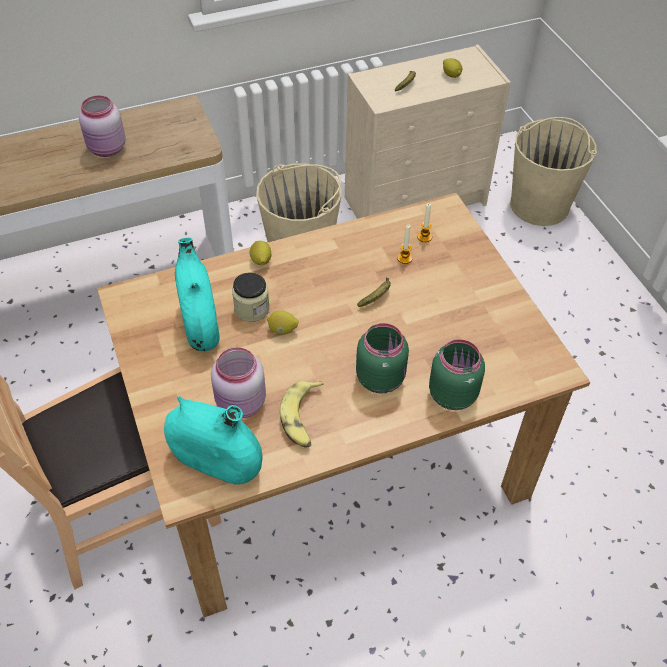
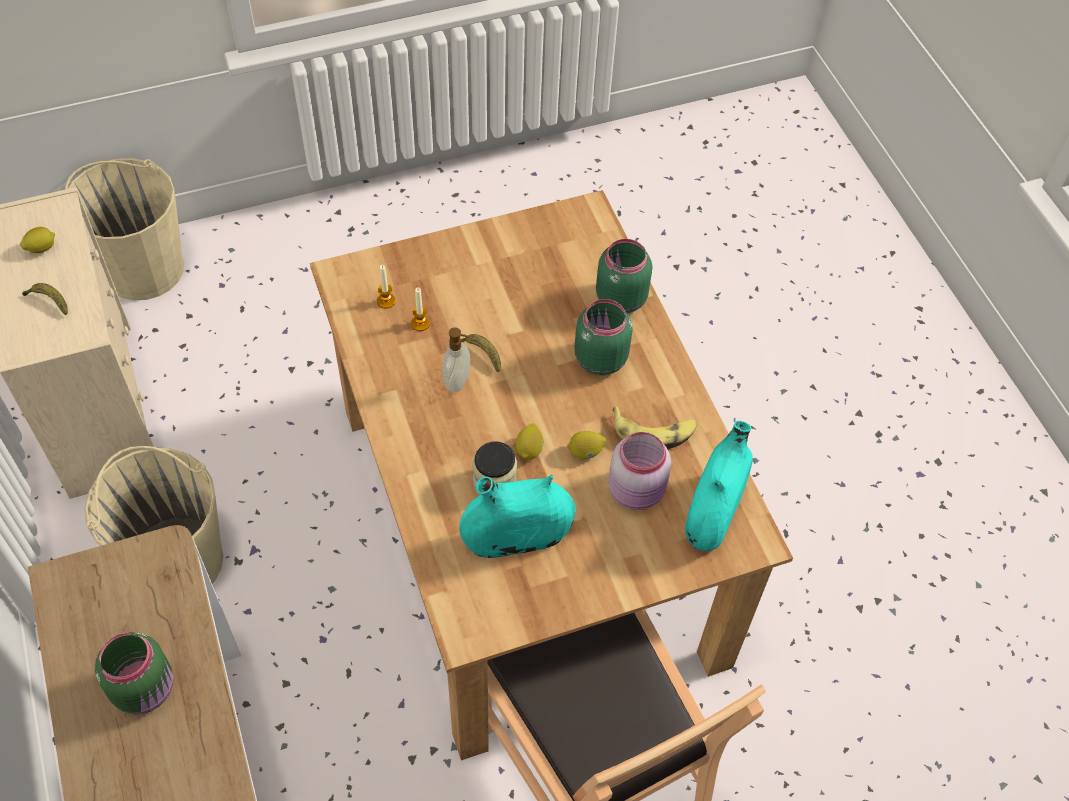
camera: 90 degrees left, 5 degrees up
pink jar [79,95,126,157] -> green jar [95,632,173,714]
lemon [250,241,271,265] -> lemon moved to [567,431,606,459]
none -> soap dispenser [442,327,471,392]

